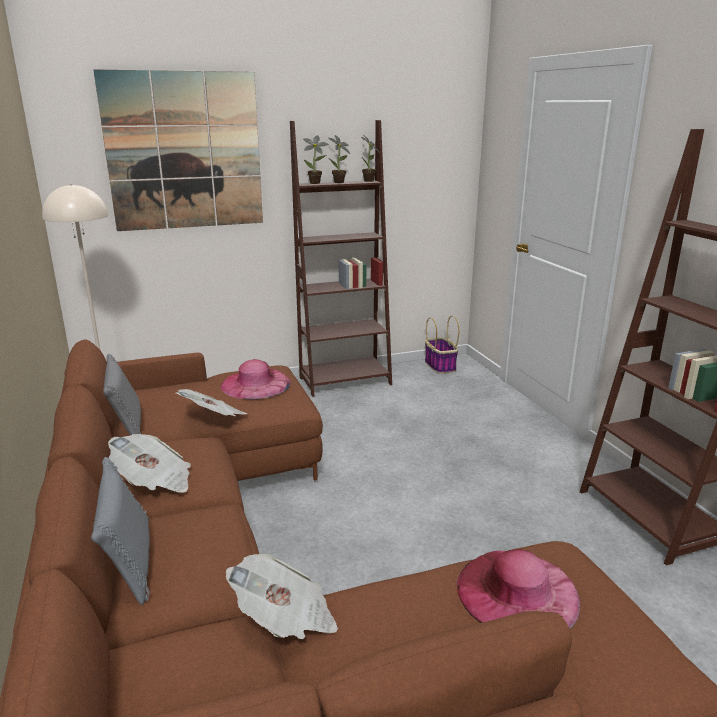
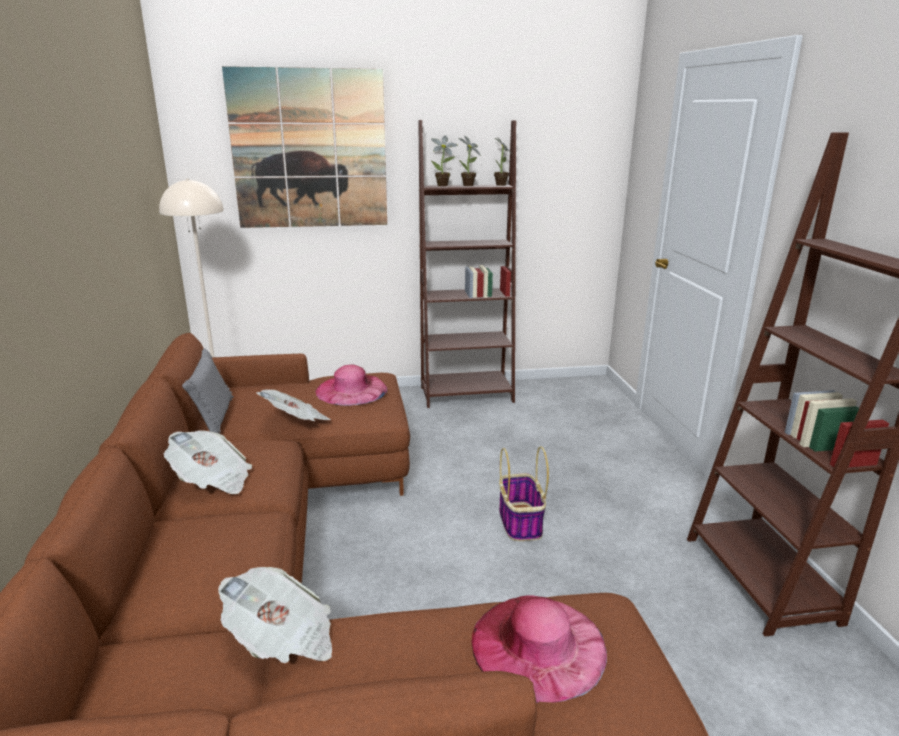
camera: 10 degrees right, 0 degrees up
grey pillow [91,457,150,605] -> none
basket [425,315,459,374] -> basket moved to [499,446,549,541]

